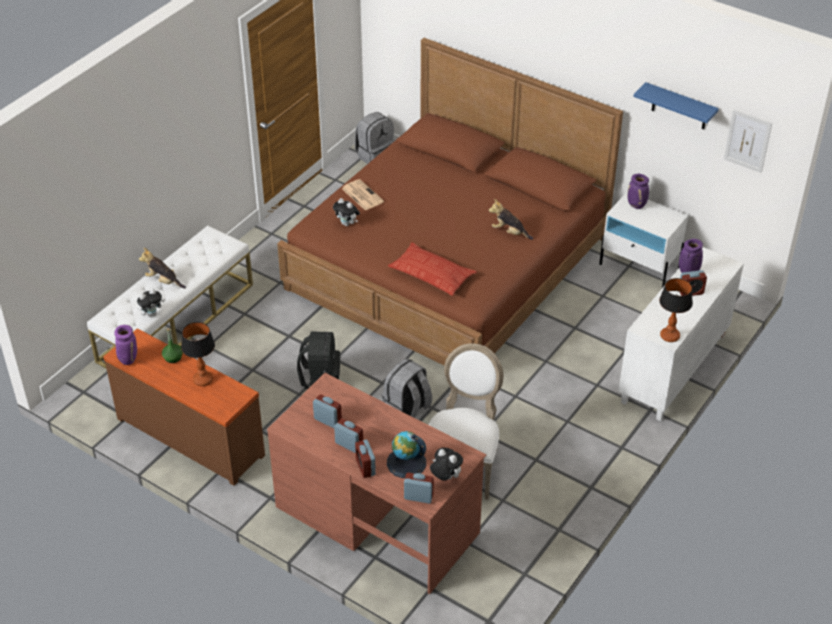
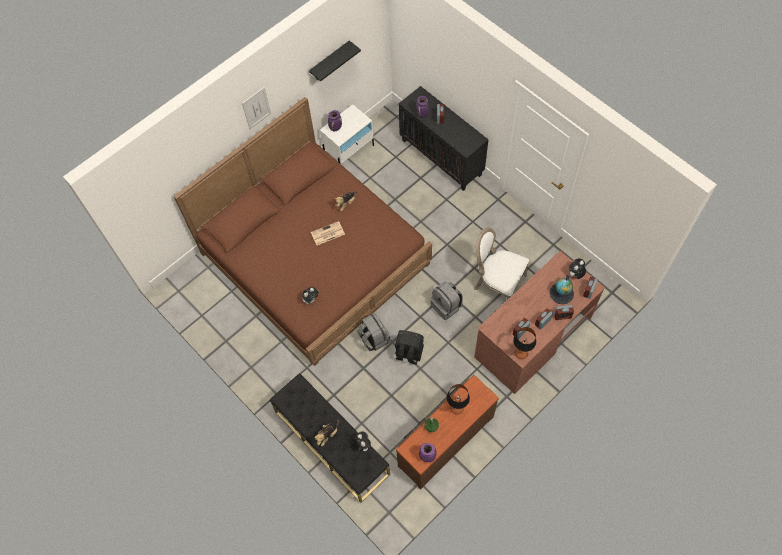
camera: 75 degrees left, 20 degrees up
white bench [87,225,253,368] -> black bench [270,373,390,503]
newspaper [342,179,384,211] -> newspaper moved to [311,221,345,245]
grey backpack [355,112,395,164] -> grey backpack moved to [357,313,390,351]
pillow [388,243,477,296] -> none
white cabinet [619,247,744,421] -> black cabinet [399,86,489,191]
blue shelf [633,82,719,130] -> black shelf [309,40,361,82]
table lamp [659,278,693,342] -> table lamp moved to [513,327,536,359]
picture [724,109,772,173] -> picture moved to [242,87,271,129]

